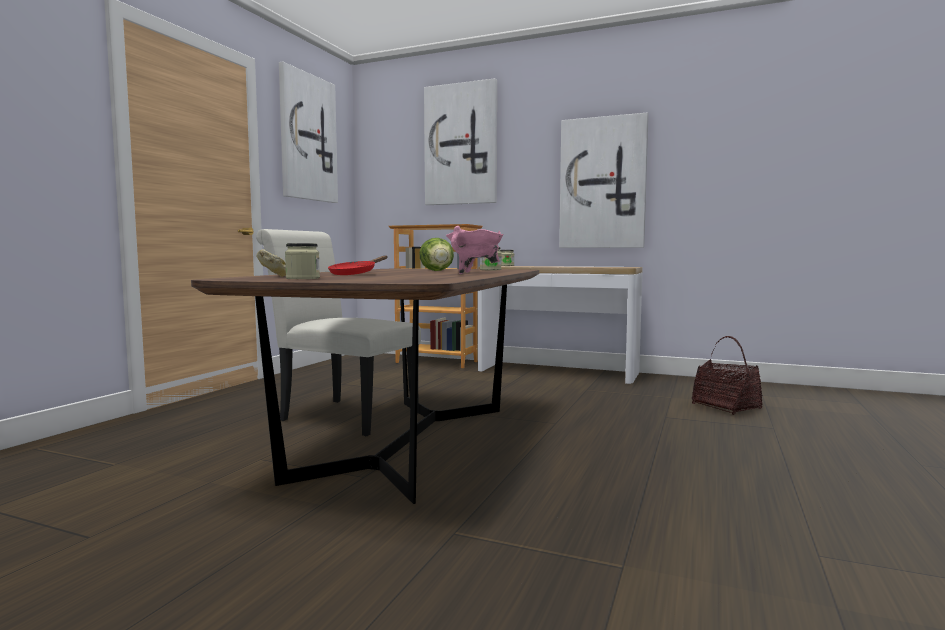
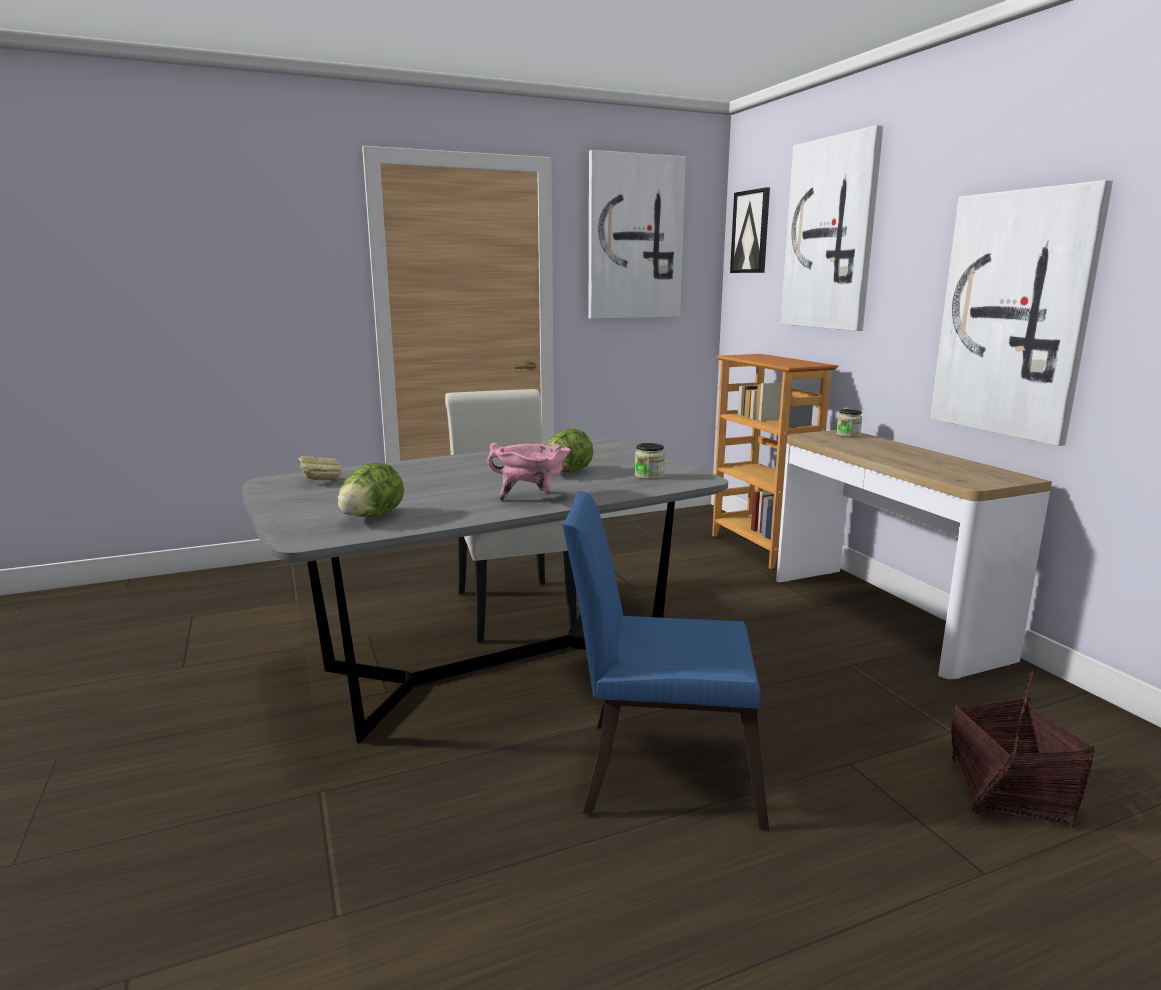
camera: 45 degrees right, 10 degrees up
brown dining table [191,269,539,504] -> grey dining table [242,439,728,743]
jar [285,243,320,279] -> none
red frying pan [328,255,387,275] -> none
none -> lettuce [337,463,404,517]
none -> blue chair [562,491,769,831]
none -> picture [730,187,770,273]

